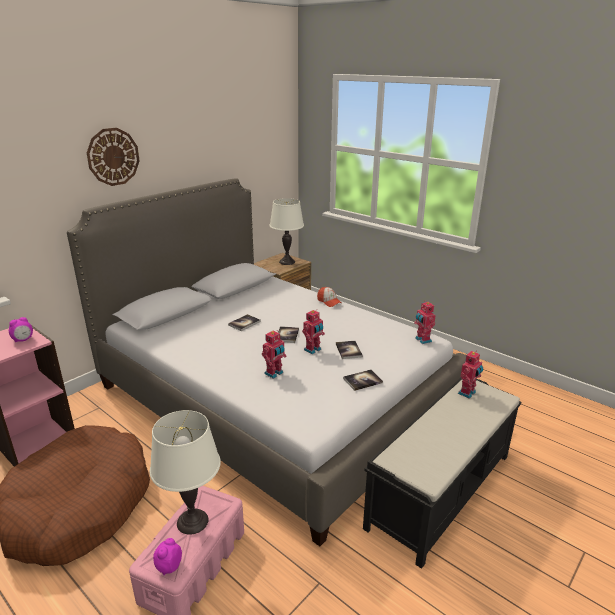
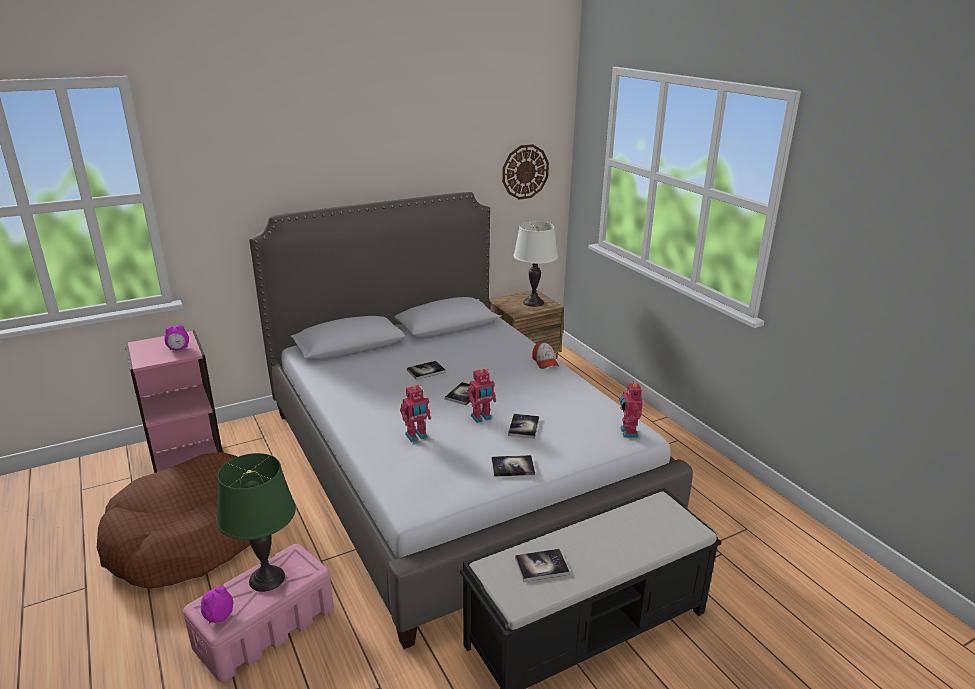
camera: 20 degrees right, 0 degrees up
wall clock [87,128,140,186] -> wall clock moved to [502,144,549,200]
white table lamp [150,410,221,535] -> green table lamp [216,453,296,592]
toy robot [458,351,483,399] -> none
none -> book [515,549,570,582]

